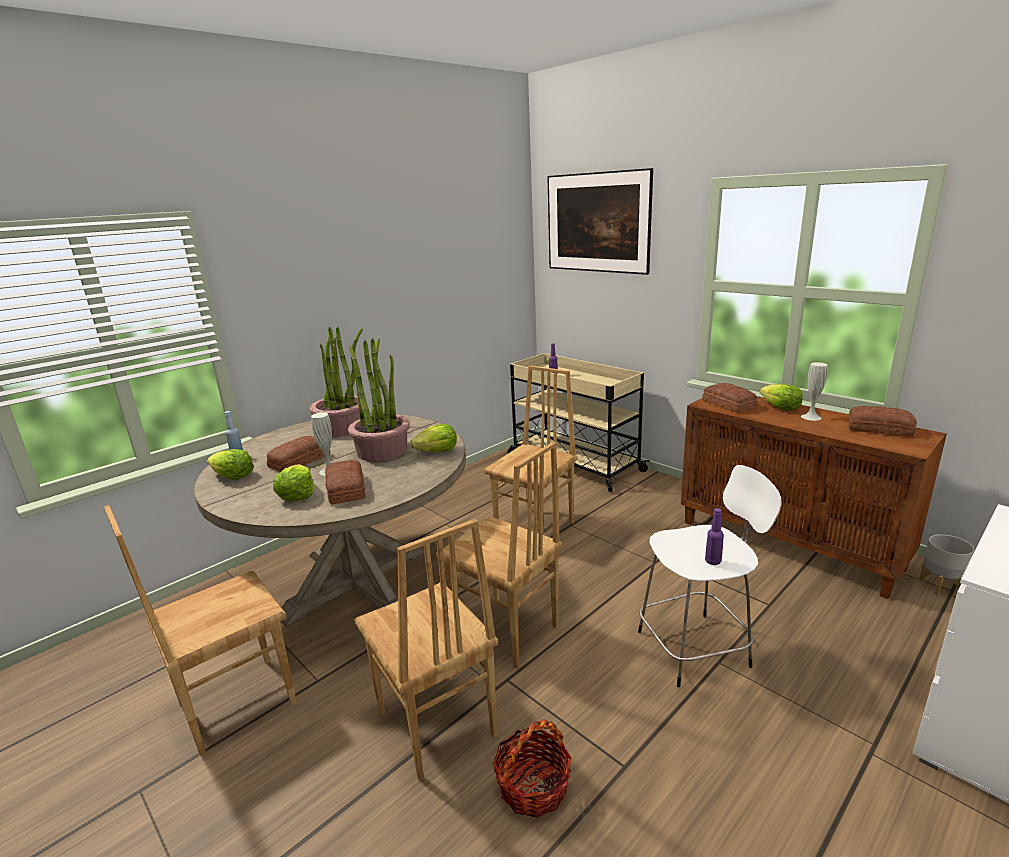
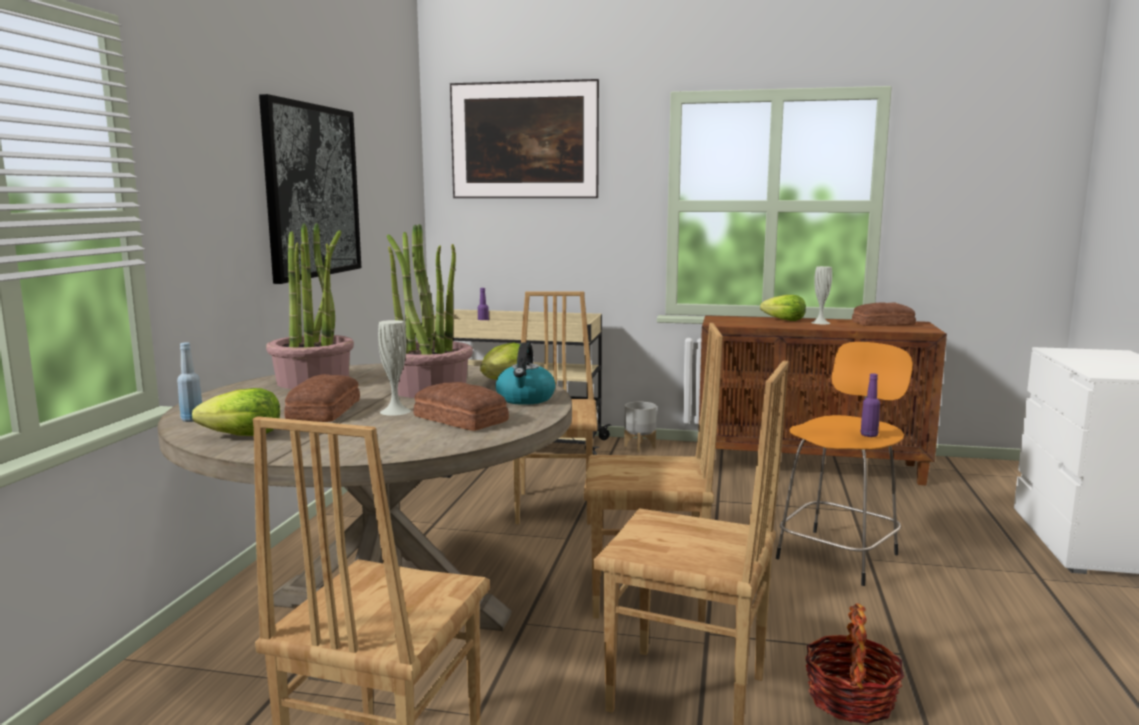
camera: 35 degrees left, 10 degrees down
lettuce [273,464,315,501] -> none
white stool [638,465,782,688] -> orange stool [776,342,913,586]
bread [702,383,758,413] -> none
grey planter [919,534,974,596] -> grey planter moved to [624,402,657,452]
none -> picture [259,94,361,284]
none -> kettle [496,342,555,405]

